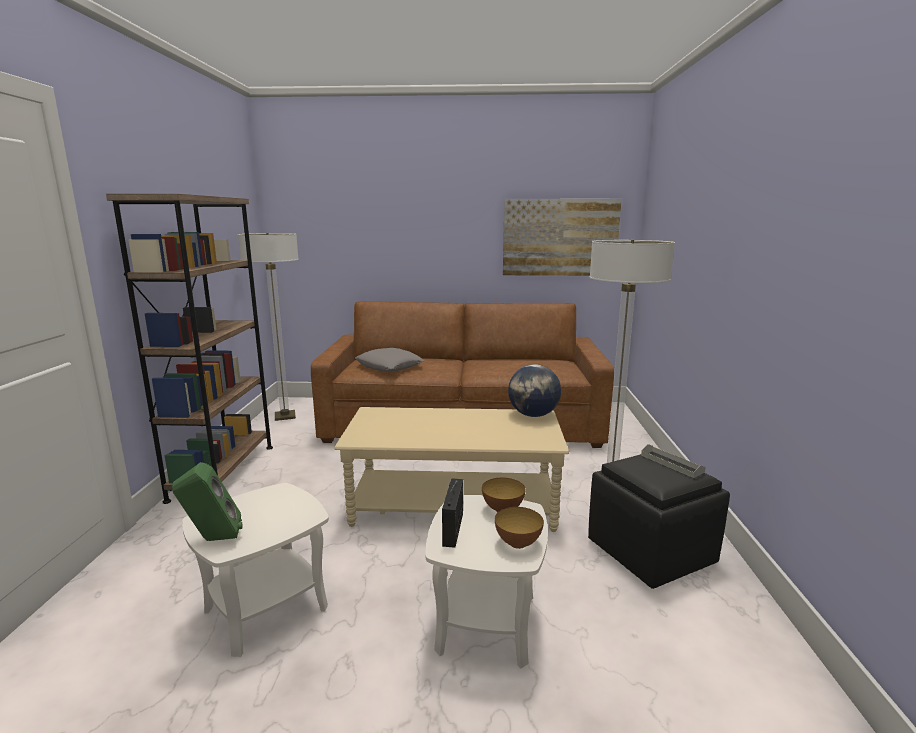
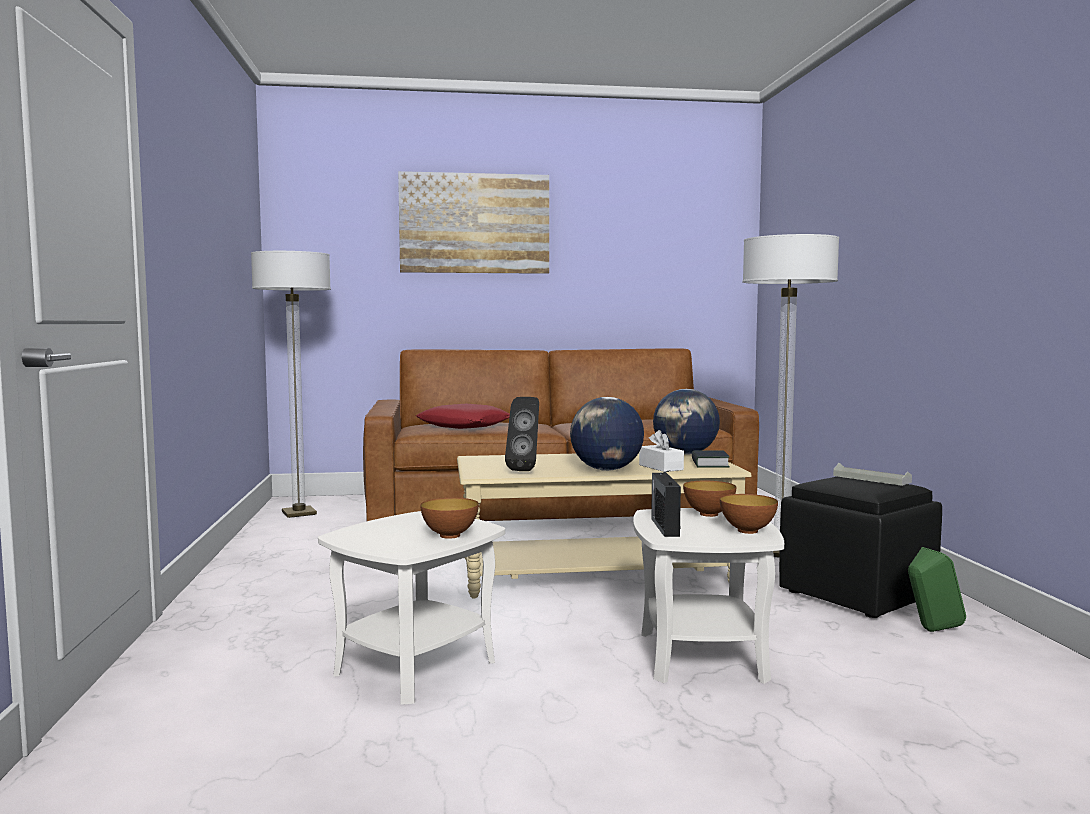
camera: 10 degrees left, 10 degrees down
brown bookcase [106,194,273,504] -> none
green speaker [172,462,243,541] -> green speaker moved to [908,547,966,632]
grey pillow [355,348,424,372] -> red pillow [416,404,510,429]
picture [503,199,622,276] -> picture moved to [398,171,549,274]
none -> bowl [420,498,479,539]
none -> black speaker [505,397,539,471]
none -> globe [570,397,644,471]
none -> white tissue box [639,430,684,472]
none -> book [692,450,730,468]

